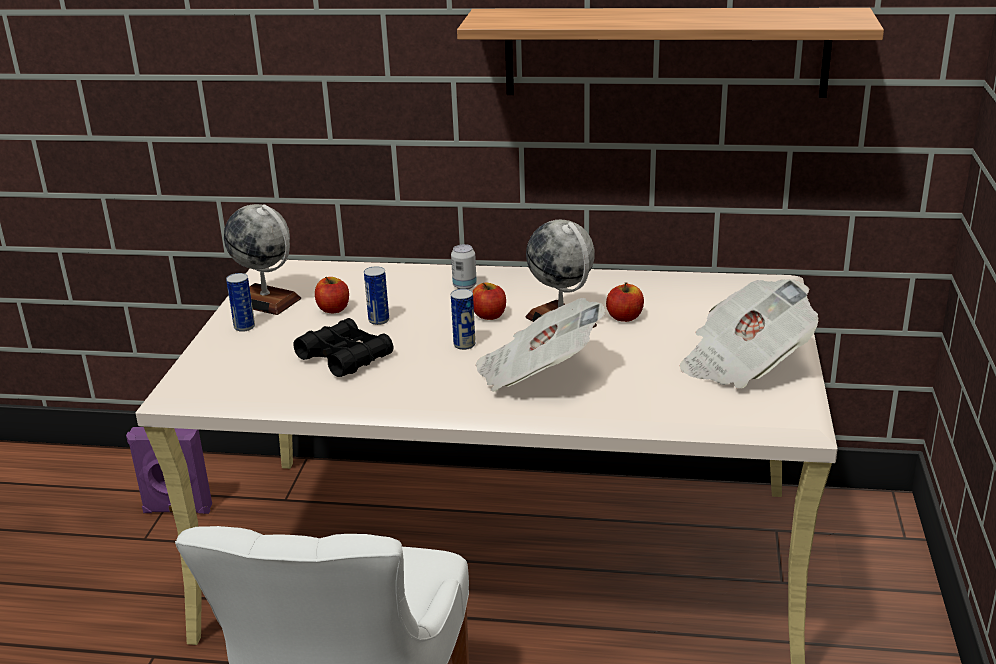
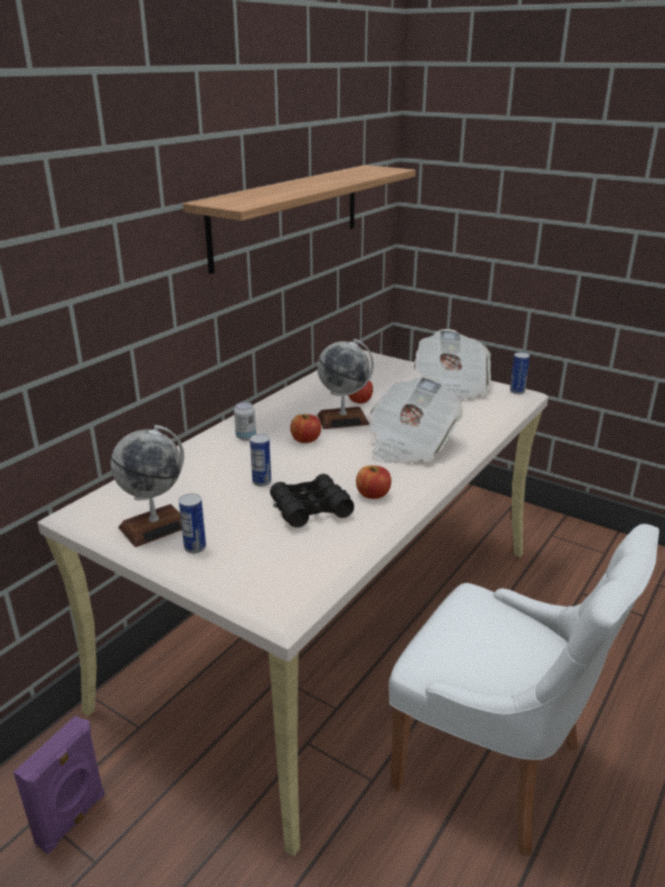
camera: 65 degrees left, 0 degrees up
apple [315,277,349,313] -> apple moved to [356,466,391,499]
can [451,289,475,350] -> can moved to [510,352,530,394]

